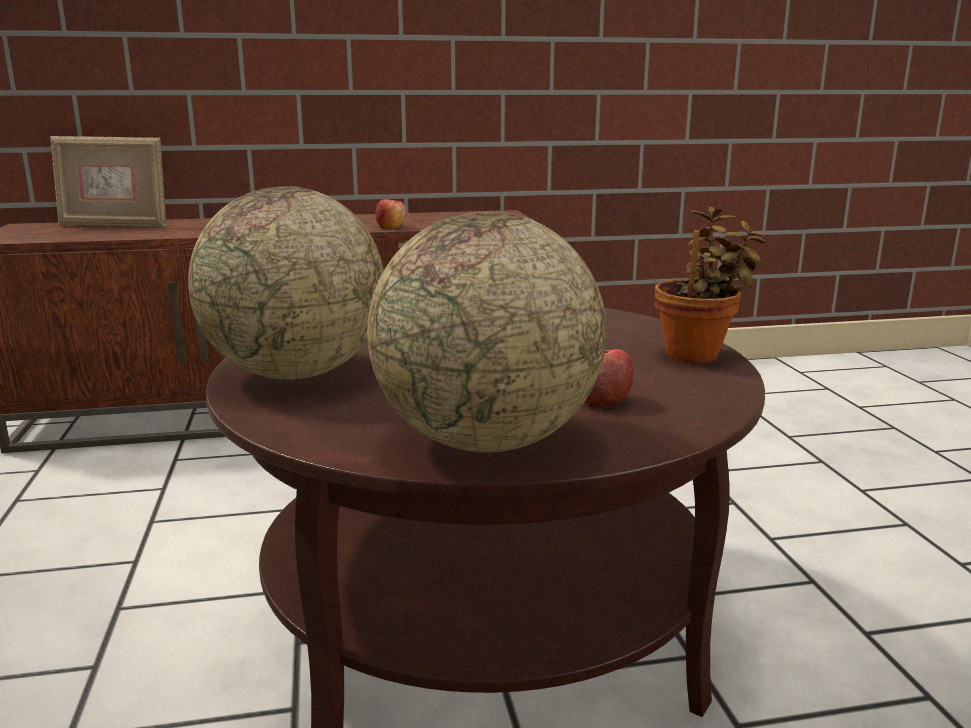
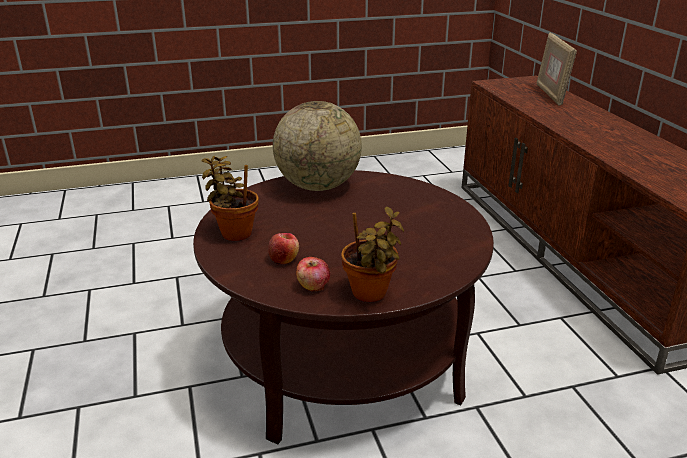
camera: 85 degrees right, 10 degrees up
globe [367,211,607,453] -> potted plant [201,156,259,241]
apple [375,199,406,229] -> apple moved to [296,257,330,291]

